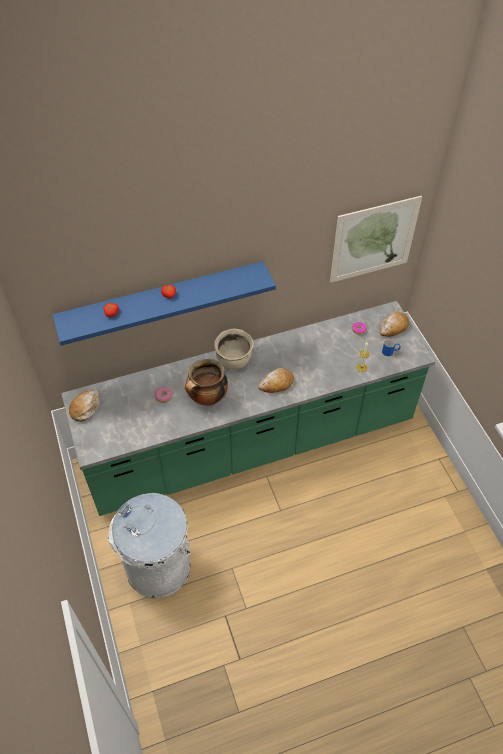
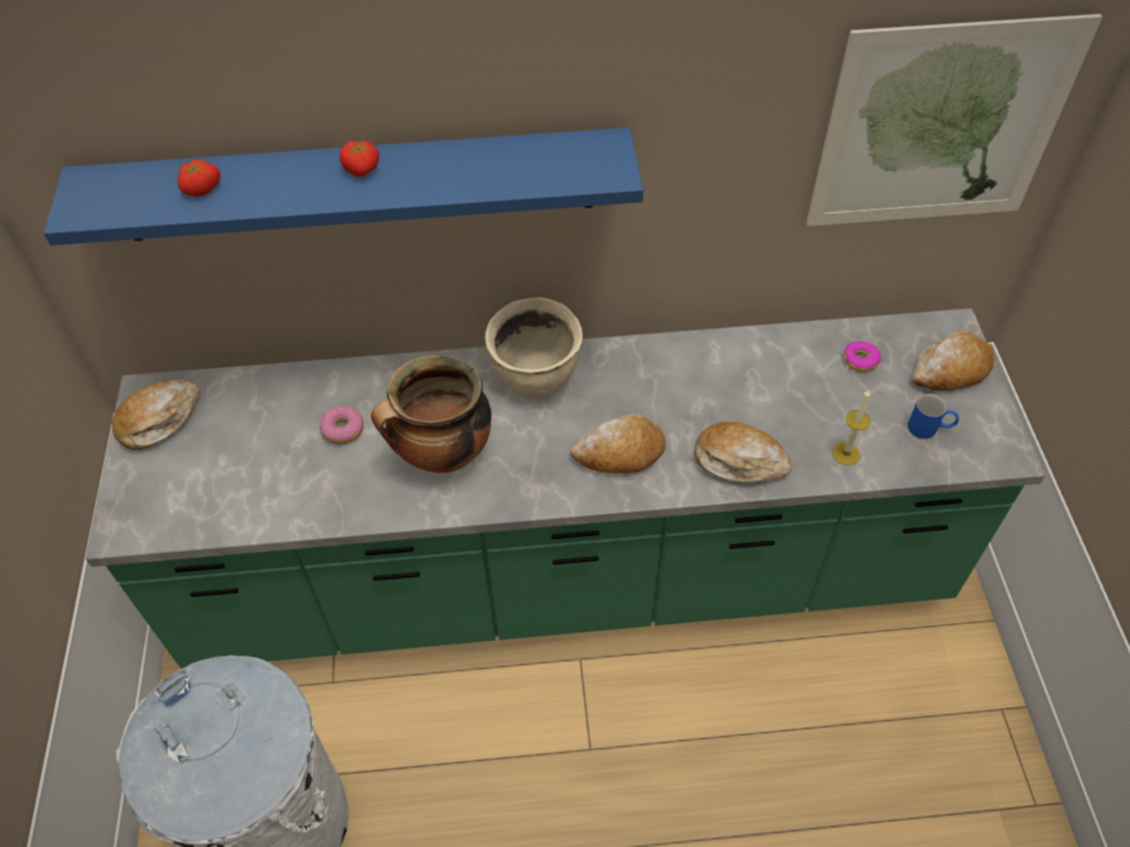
camera: 15 degrees right, 0 degrees up
none -> bread [694,422,791,483]

